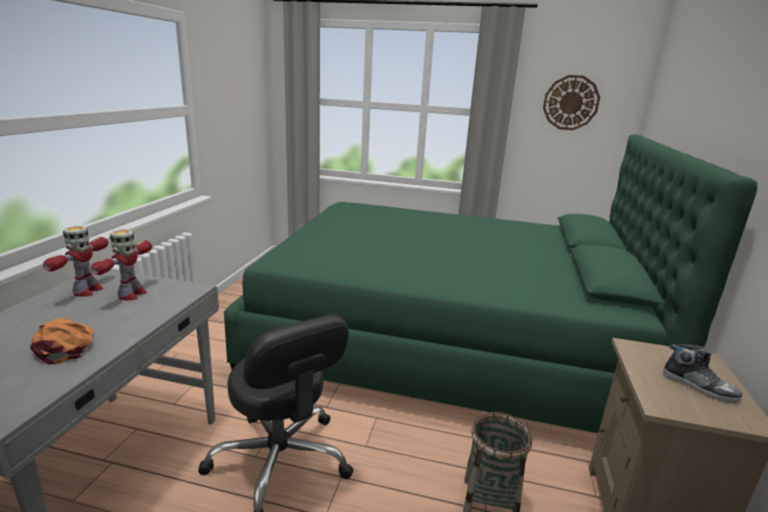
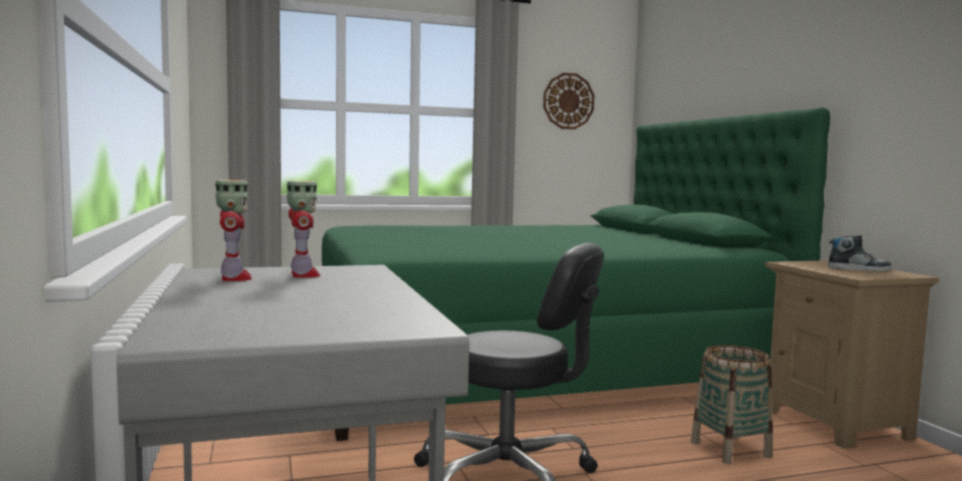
camera: 30 degrees left, 15 degrees down
orange cap [30,318,93,364] -> none

